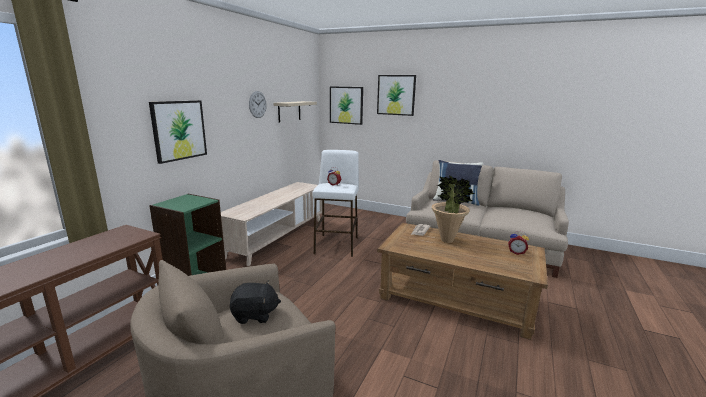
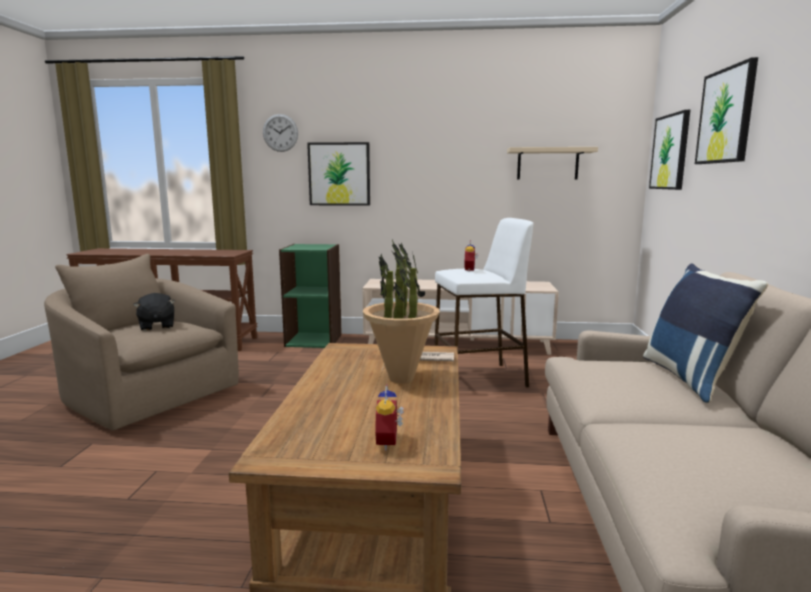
camera: 70 degrees right, 5 degrees down
wall clock [249,91,267,118] -> wall clock moved to [263,114,298,152]

